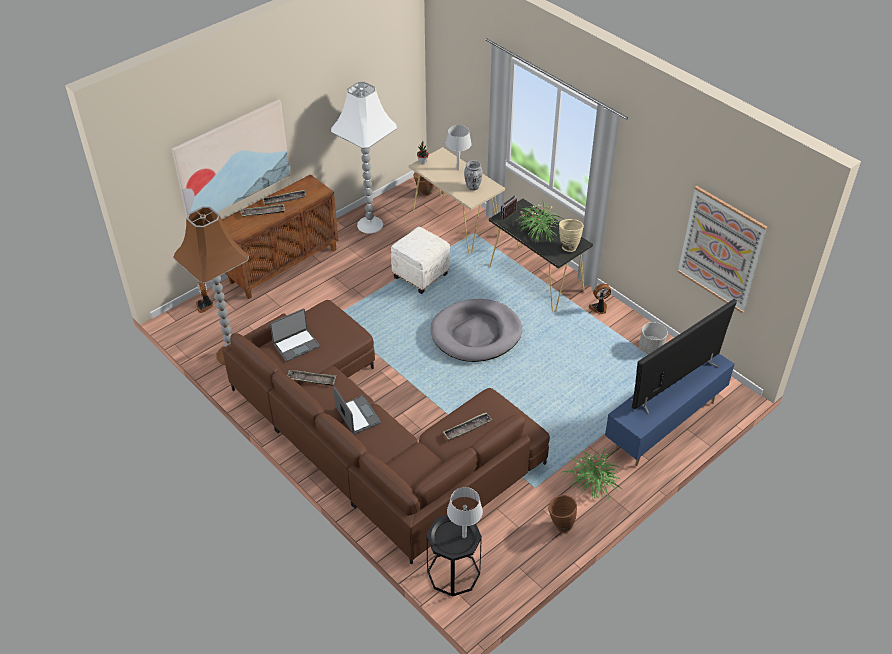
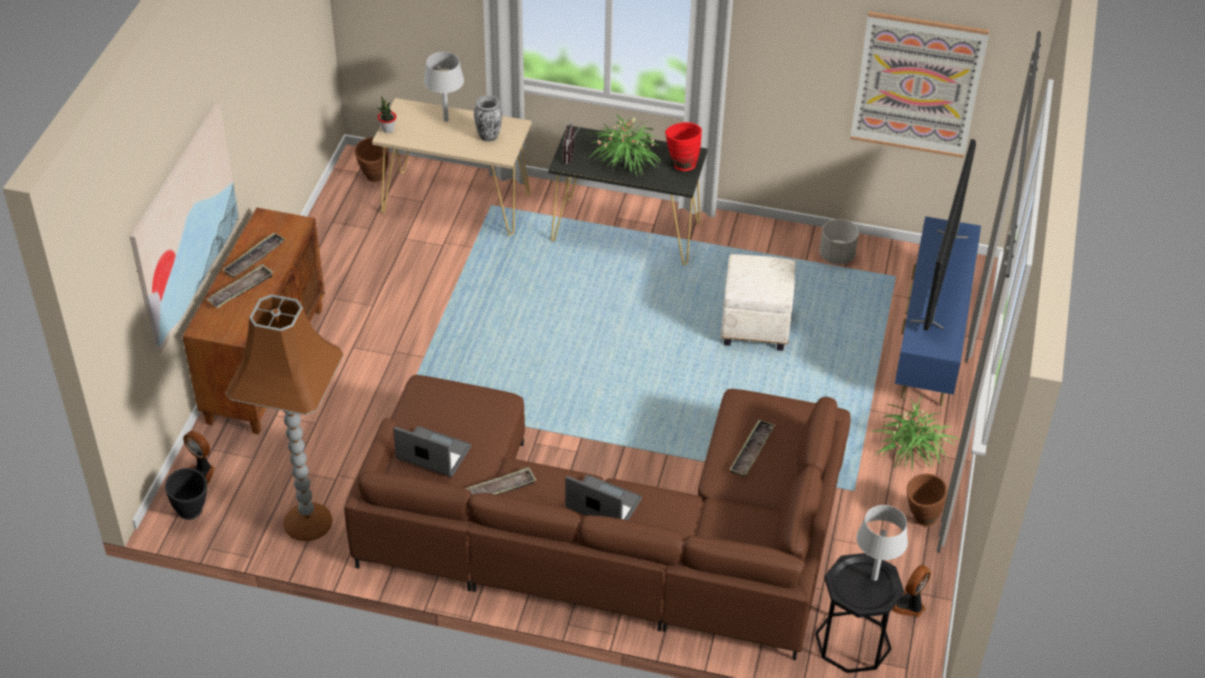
camera: 35 degrees left, 0 degrees up
laptop [270,308,320,362] -> laptop turned 90 degrees counterclockwise [393,426,471,477]
white floor lamp [331,82,397,234] -> none
white ottoman [391,227,450,294] -> white ottoman moved to [721,254,796,351]
grey dog bed [431,299,522,362] -> none
beige vase [559,219,584,252] -> red vase [665,122,702,171]
fan [589,284,611,315] -> fan moved to [892,565,931,617]
none -> black vase [165,468,207,520]

